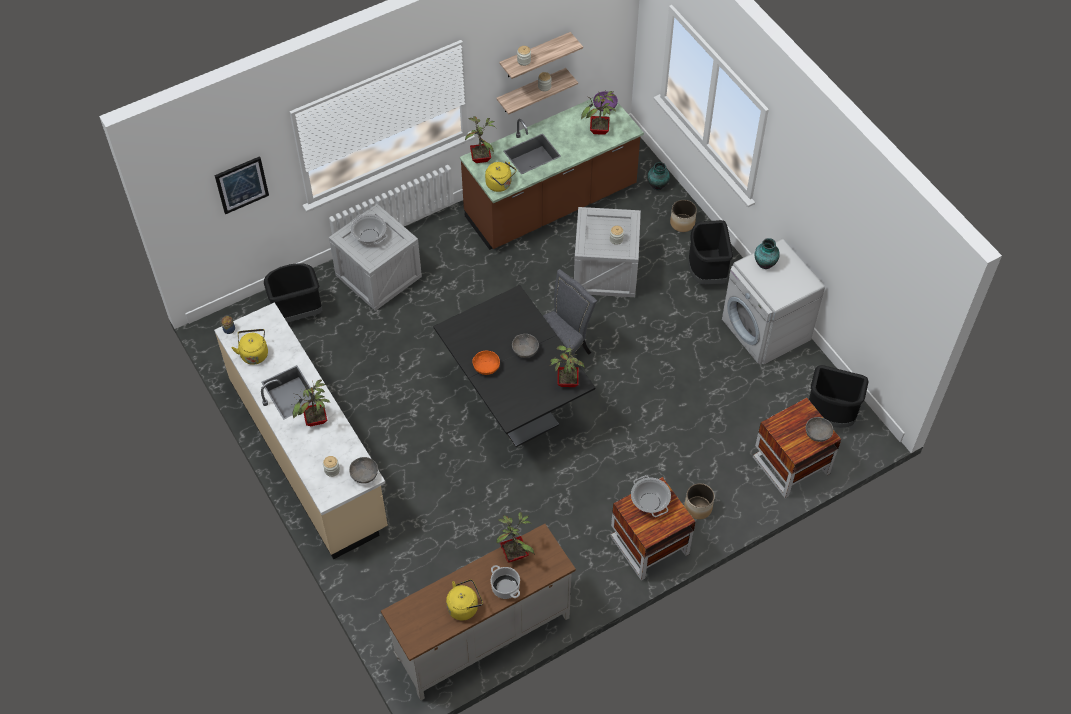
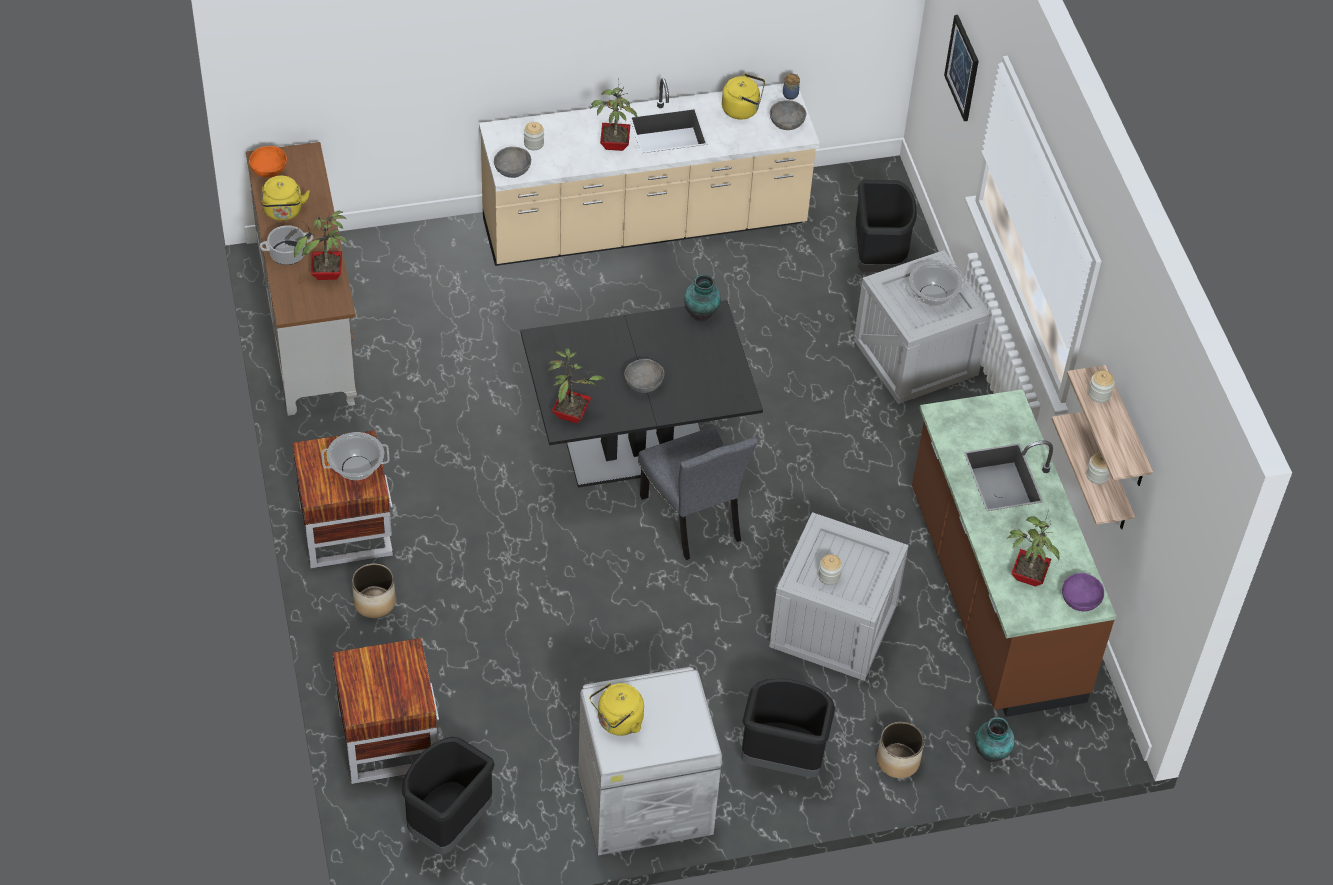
camera: 105 degrees right, 5 degrees down
potted plant [465,116,496,163] -> none
orange bowl [472,351,500,375] -> orange bowl moved to [249,146,287,177]
yellow kettle [485,162,516,192] -> yellow kettle moved to [590,683,644,736]
vase [755,238,780,269] -> vase moved to [684,274,721,322]
grey bowl [806,417,833,442] -> grey bowl moved to [770,100,806,130]

